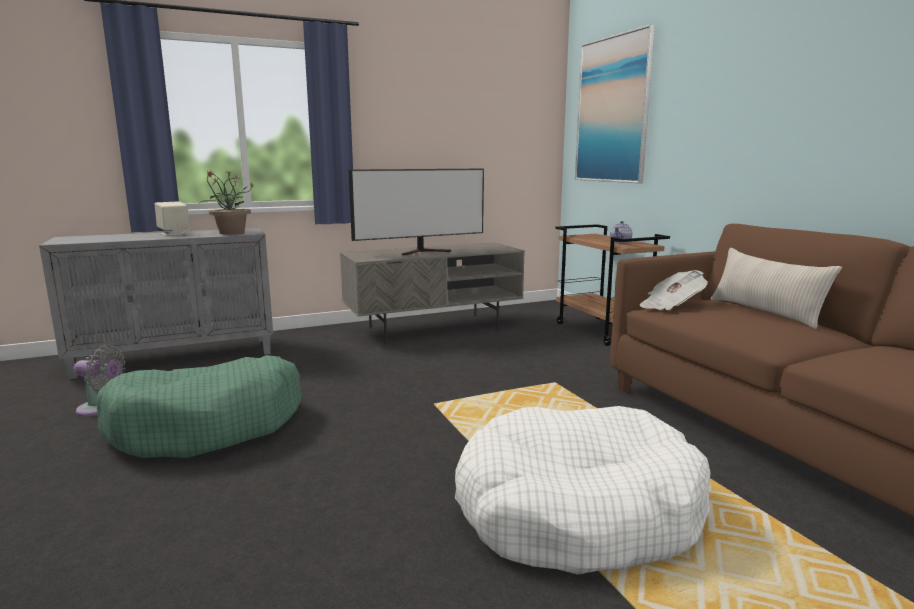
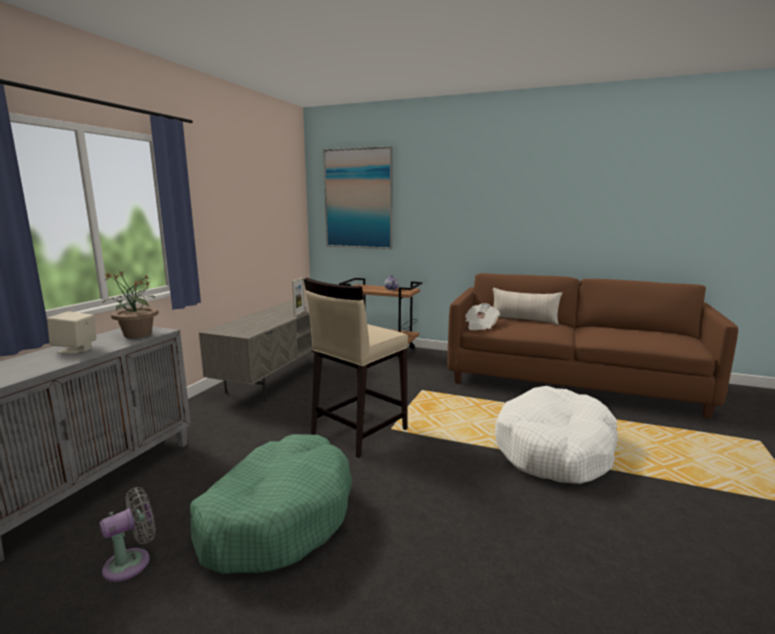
camera: 45 degrees left, 0 degrees up
television [349,169,484,255] -> none
none -> picture frame [292,277,305,317]
none -> beige stool [304,278,408,458]

